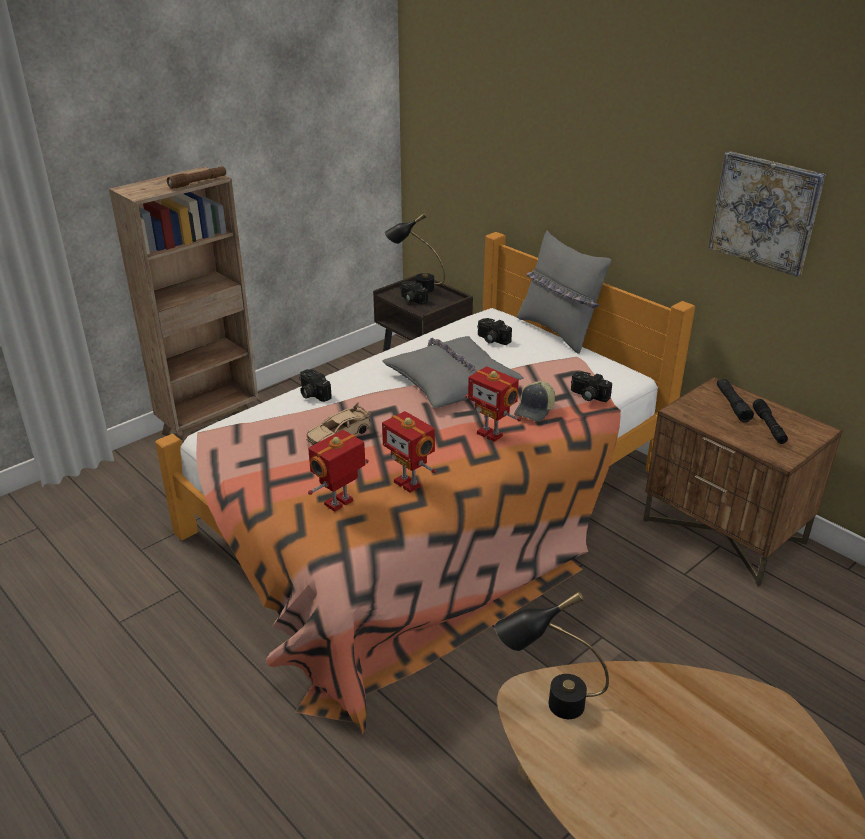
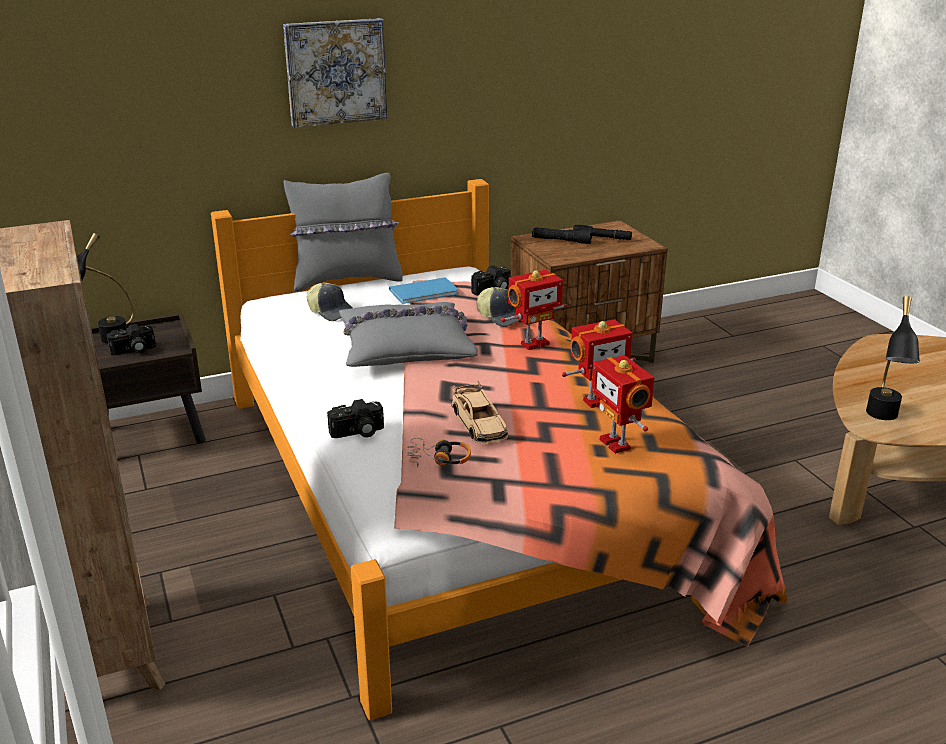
camera: 70 degrees left, 5 degrees down
brown flashlight [167,166,226,189] -> none
camera [477,318,512,345] -> cap [307,283,353,321]
picture [708,151,826,277] -> picture moved to [283,18,387,128]
none -> blue book [389,277,459,304]
none -> headphones [407,438,471,467]

